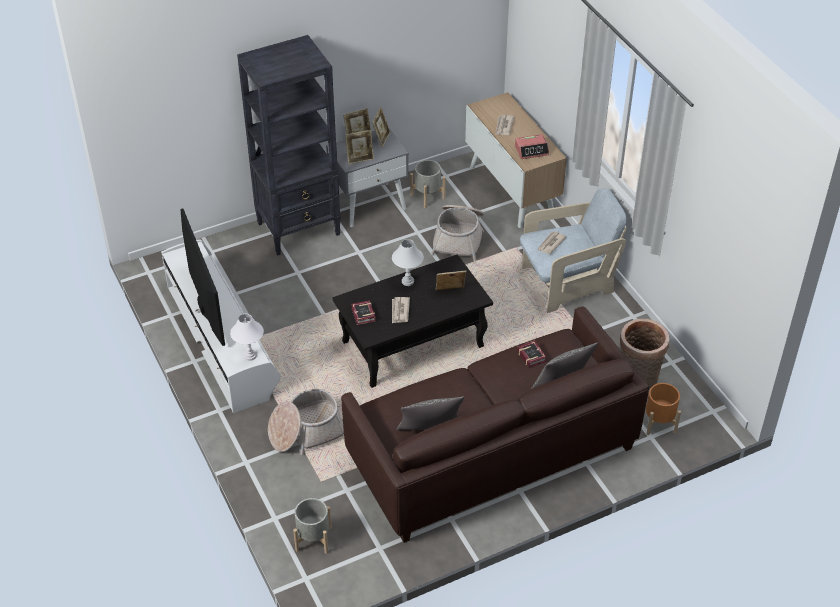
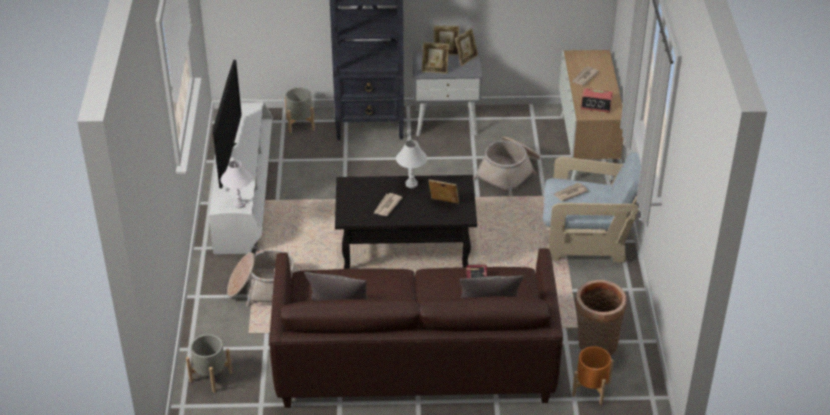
camera: 25 degrees right, 5 degrees down
book [351,300,376,325] -> none
grey planter [410,160,446,208] -> grey planter moved to [285,87,315,133]

